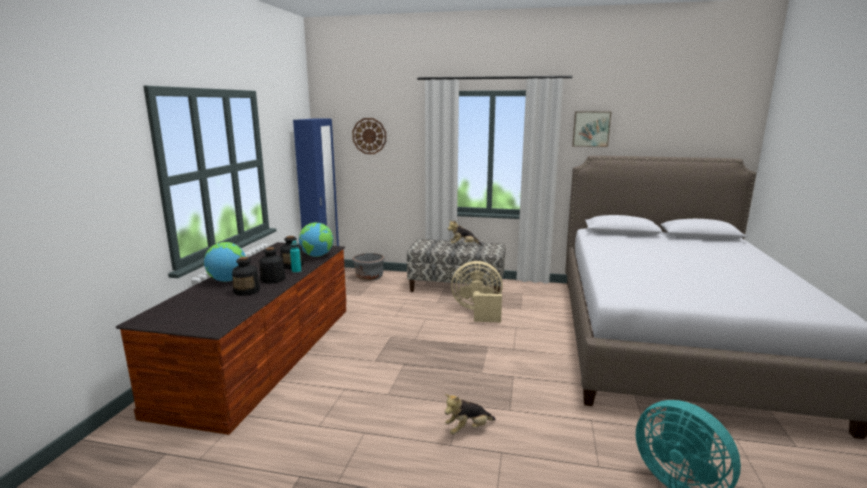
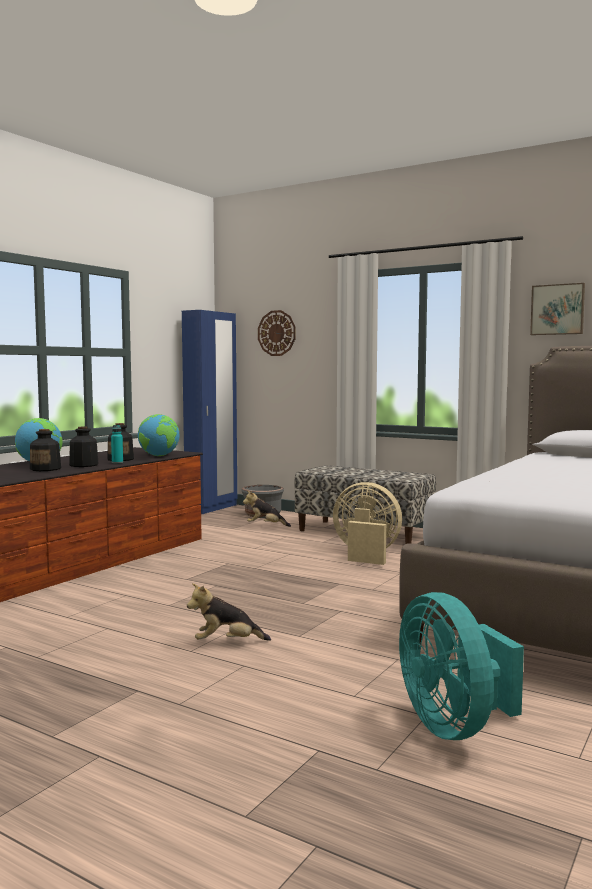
camera: 20 degrees right, 10 degrees down
plush toy [447,220,481,244] -> plush toy moved to [243,490,291,527]

